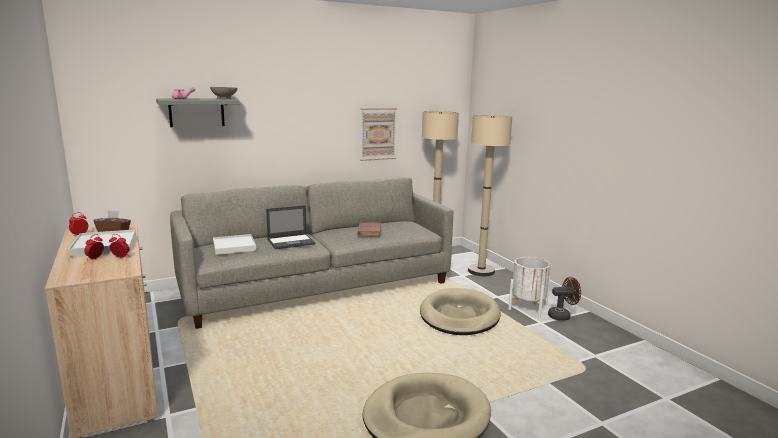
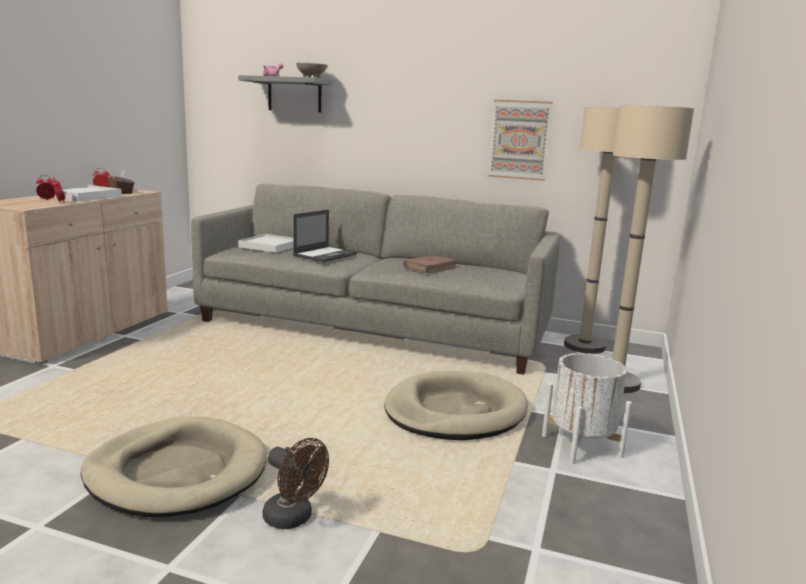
camera: 45 degrees right, 0 degrees up
laptop [266,205,315,249] -> laptop turned 75 degrees counterclockwise [293,210,357,262]
brown fan [548,277,581,321] -> brown fan moved to [263,438,329,529]

